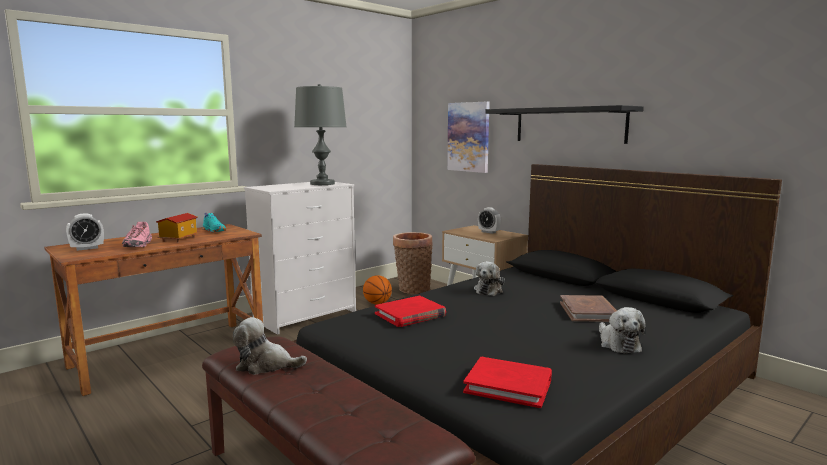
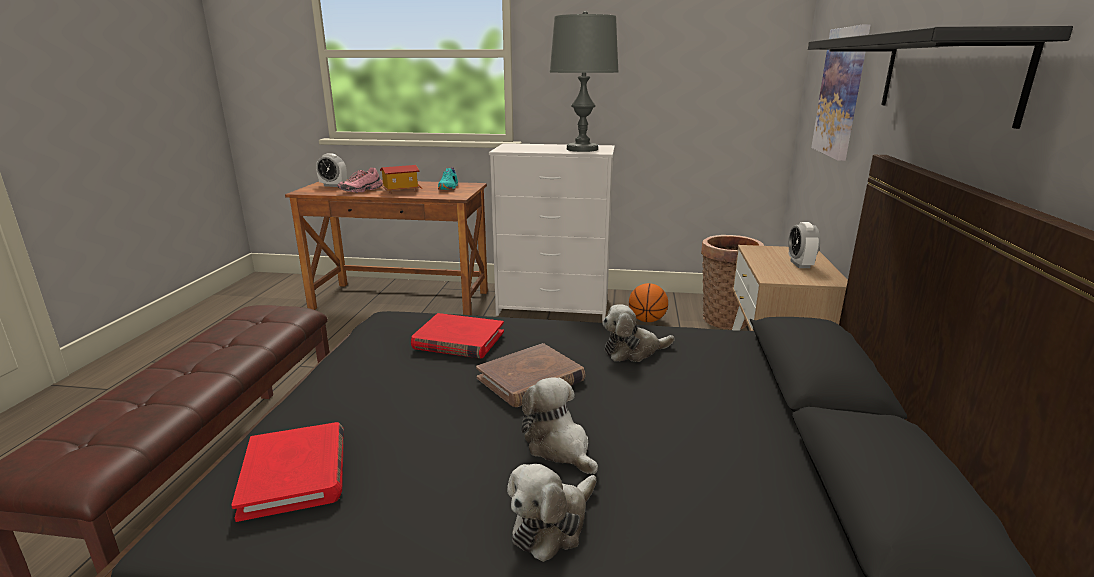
camera: 50 degrees right, 10 degrees up
plush toy [233,317,307,375] -> plush toy moved to [522,377,598,474]
brown book [560,295,617,322] -> brown book moved to [476,343,585,407]

